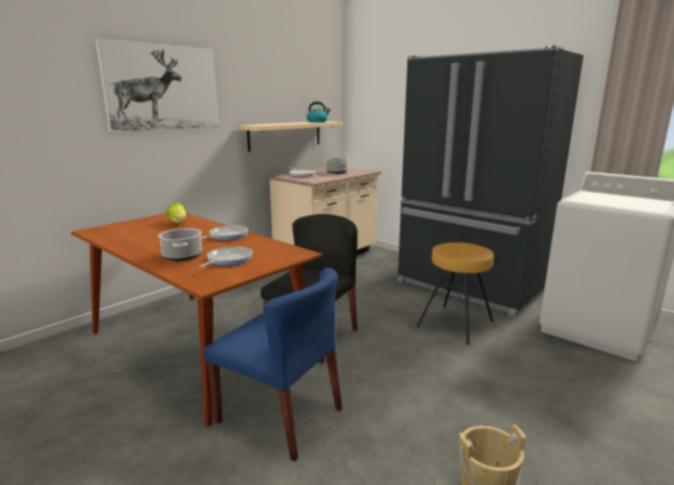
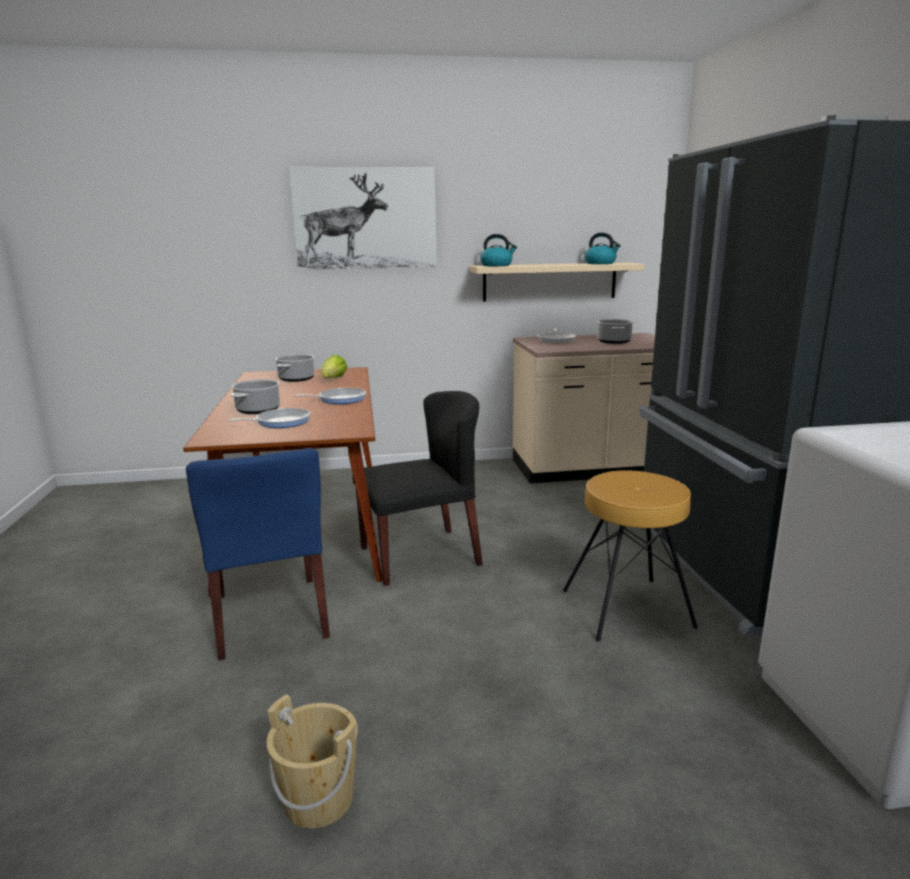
camera: 40 degrees right, 0 degrees up
none -> cooking pot [275,354,315,382]
none -> kettle [480,234,517,266]

